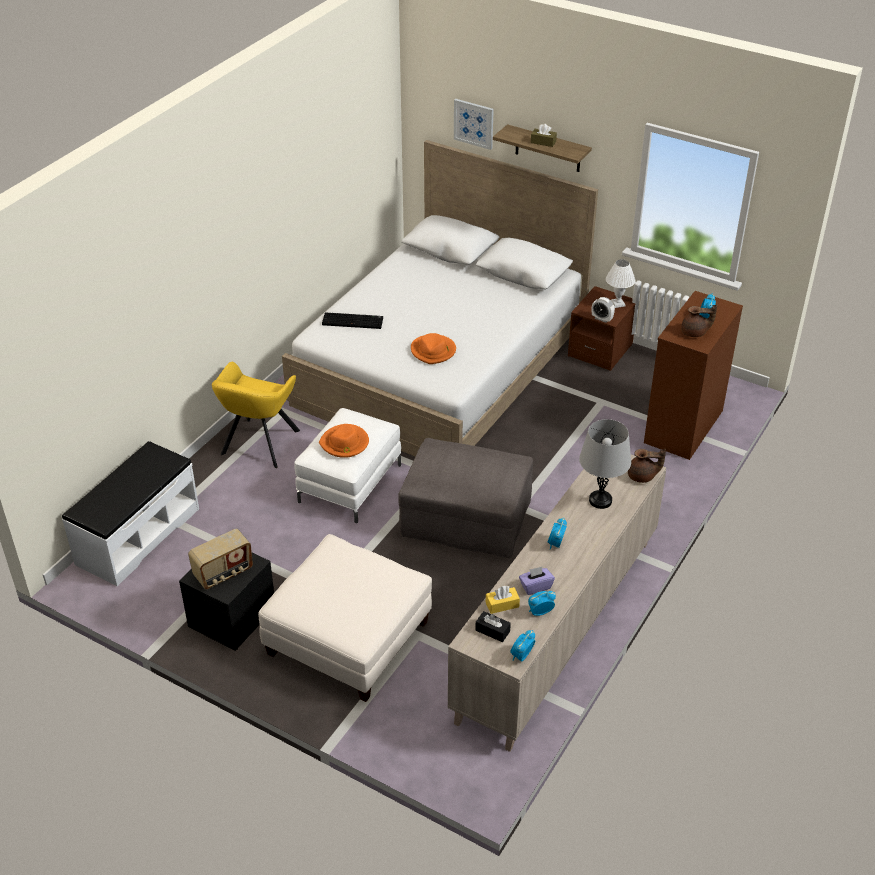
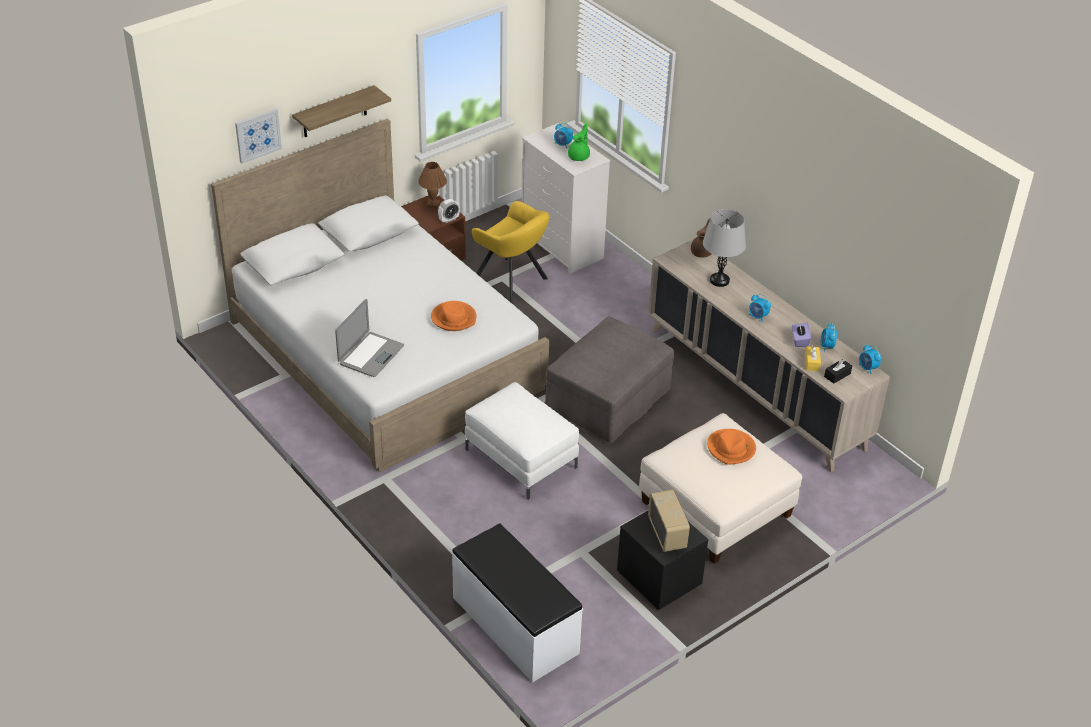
camera: 70 degrees left, 0 degrees up
yellow armchair [212,362,300,468] -> yellow armchair moved to [472,201,550,304]
orange hat [319,424,369,458] -> orange hat moved to [707,429,756,465]
keyboard [322,312,383,329] -> laptop [335,299,404,377]
brown tissue box [531,124,557,147] -> none
white table lamp [606,259,636,308] -> brown table lamp [418,162,447,208]
brown dresser [644,291,743,460] -> white dresser [522,123,610,274]
brown teapot [681,304,717,337] -> green teapot [568,123,590,161]

